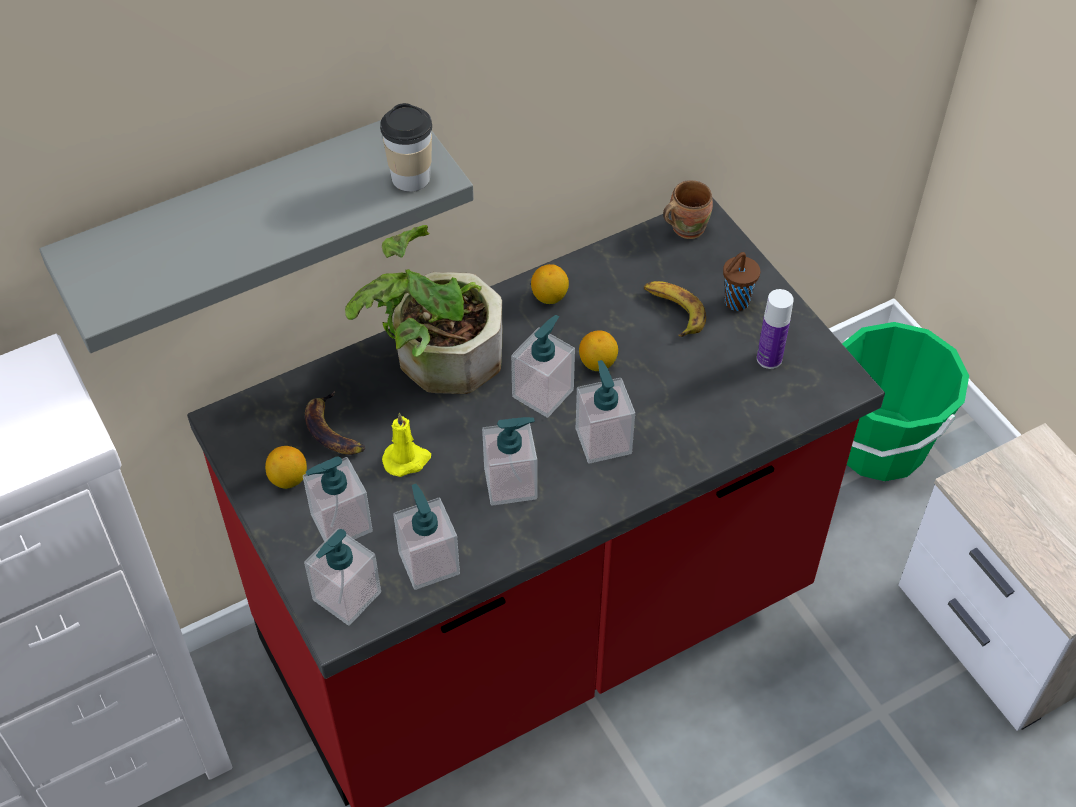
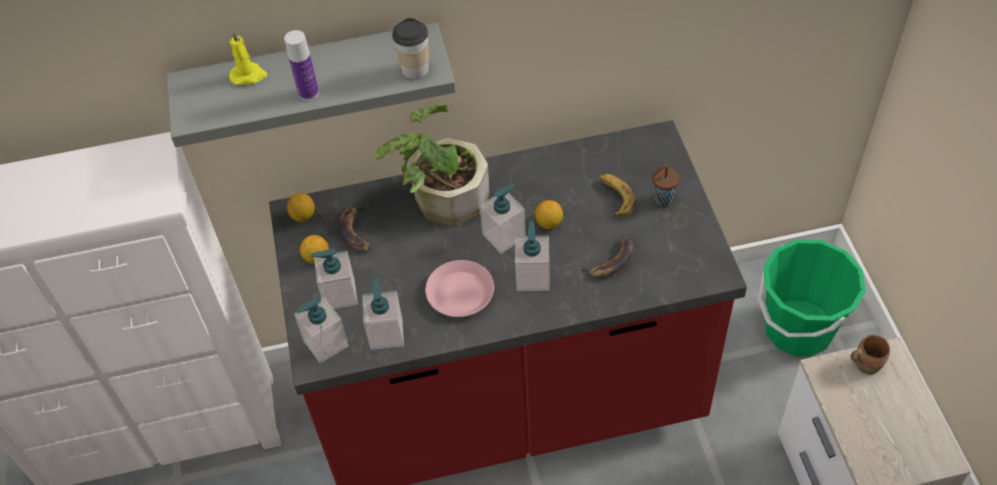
camera: 20 degrees right, 0 degrees up
yellow candle [382,413,431,477] -> yellow candle moved to [229,30,268,85]
soap dispenser [482,417,537,506] -> pink plate [425,260,494,317]
lemon [531,264,569,304] -> lemon moved to [287,193,315,222]
brown mug [663,180,713,239] -> brown mug moved to [851,335,890,375]
bottle [757,289,794,369] -> bottle moved to [284,30,319,100]
none -> banana [578,236,633,277]

